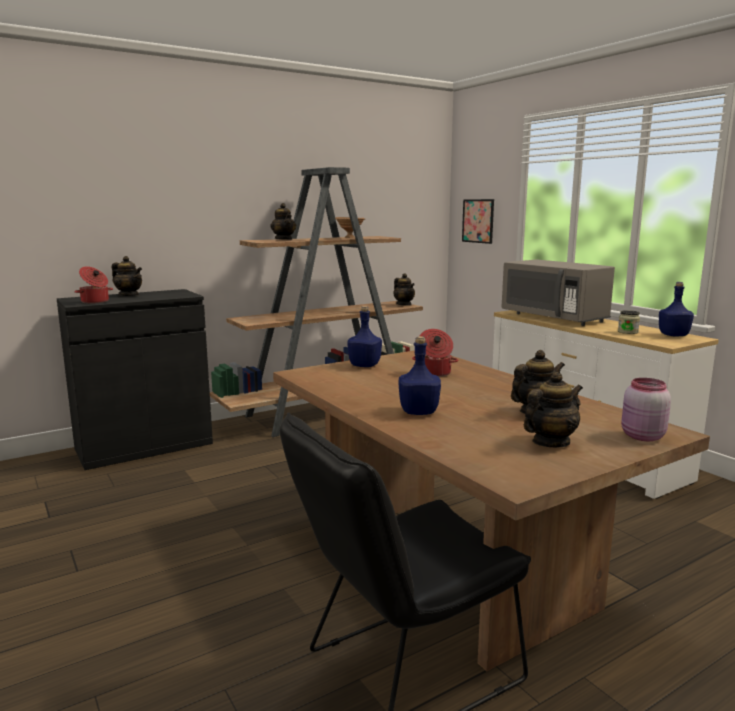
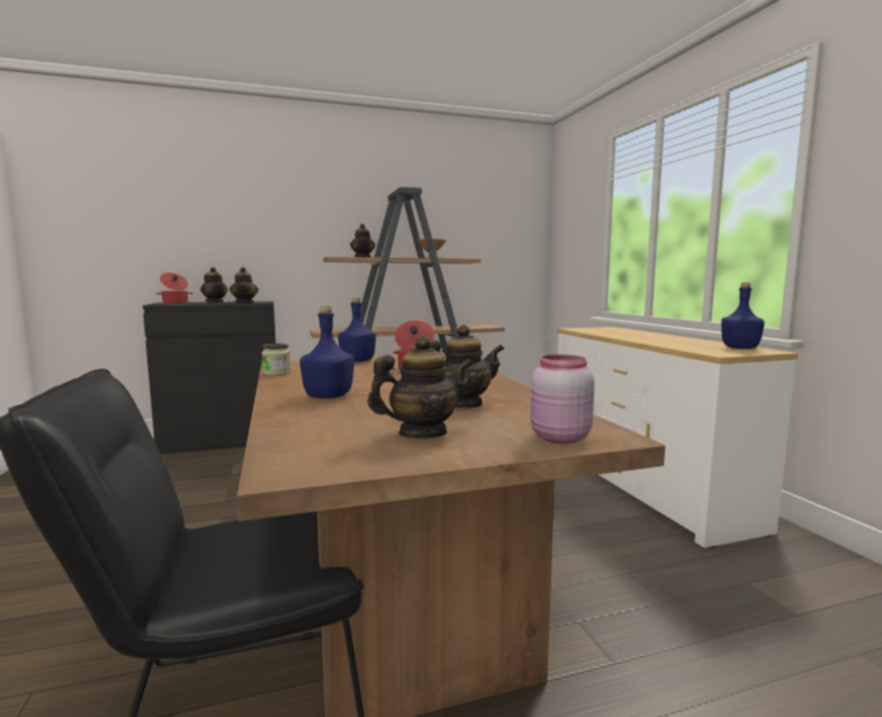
camera: 15 degrees right, 5 degrees down
teapot [393,273,415,306] -> teapot moved to [229,267,258,303]
picture [462,199,494,244] -> none
grey microwave [502,259,615,326] -> none
jar [618,310,640,334] -> jar moved to [262,343,291,376]

